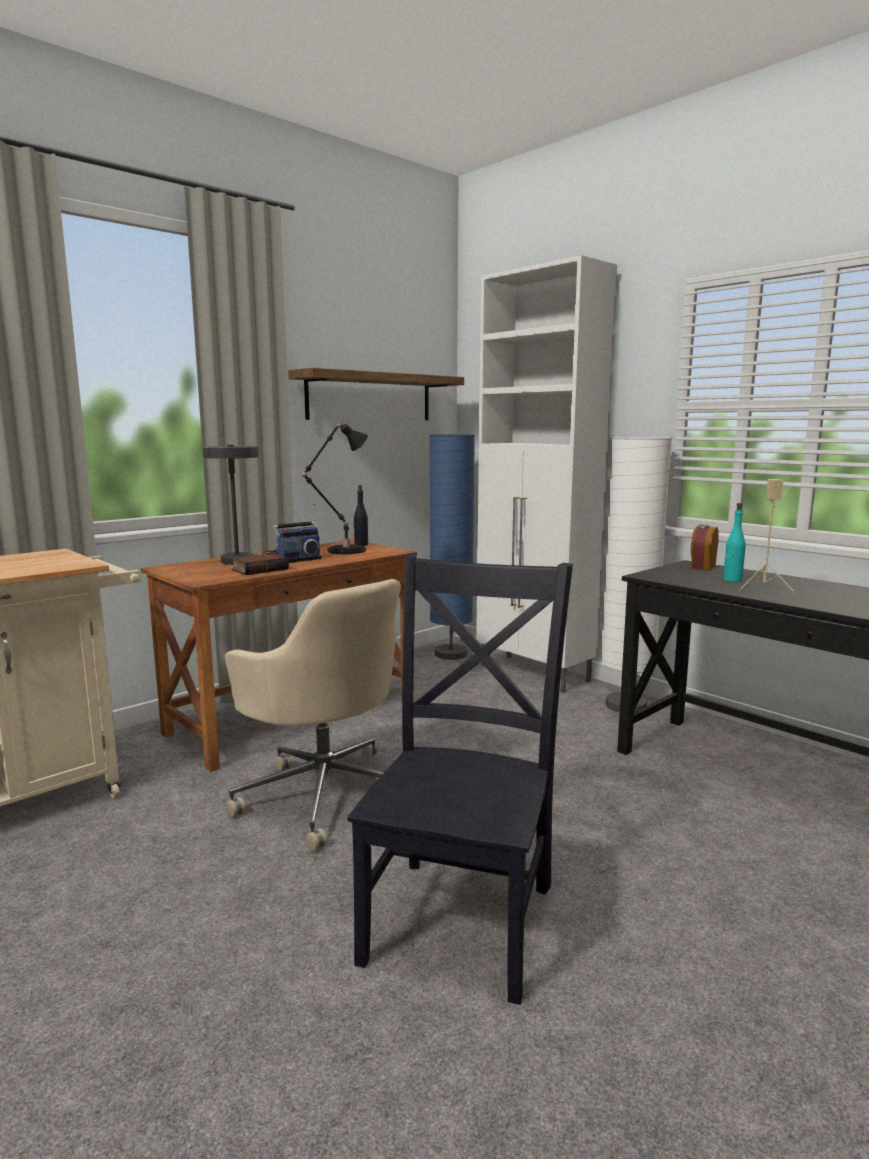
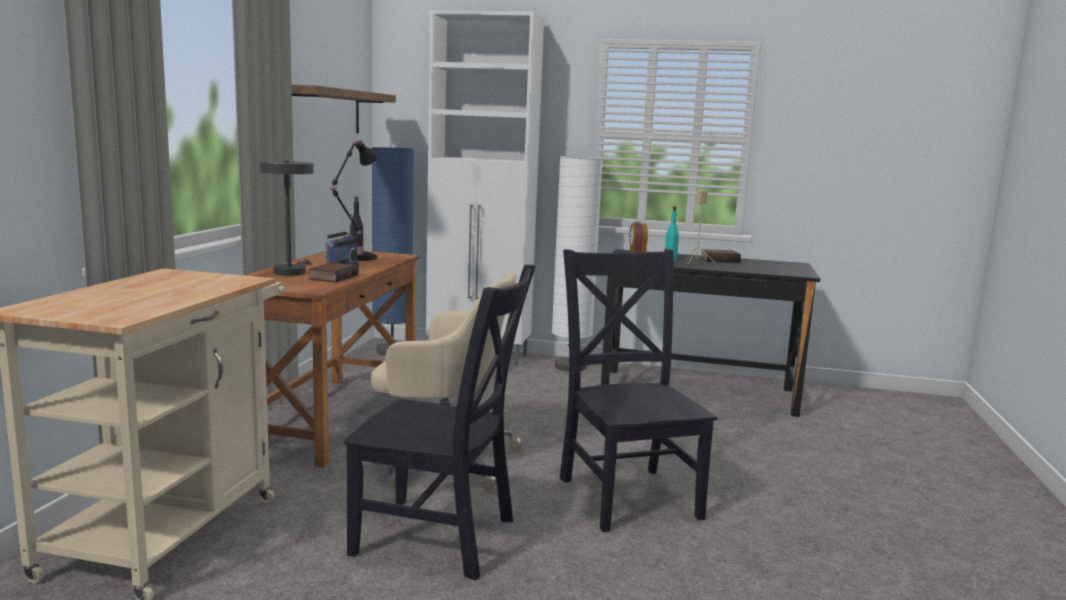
camera: 35 degrees left, 0 degrees up
none -> black chair [344,265,536,580]
none -> book [700,249,741,263]

